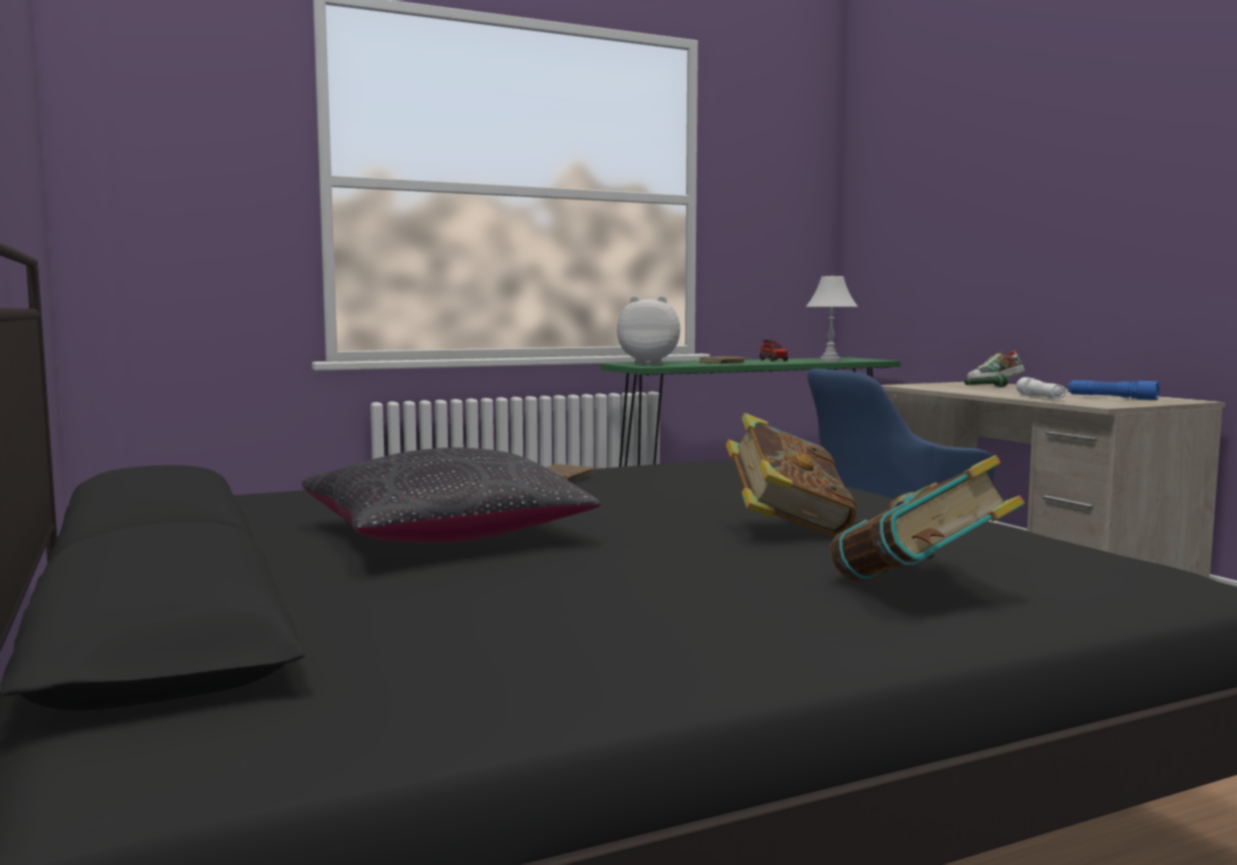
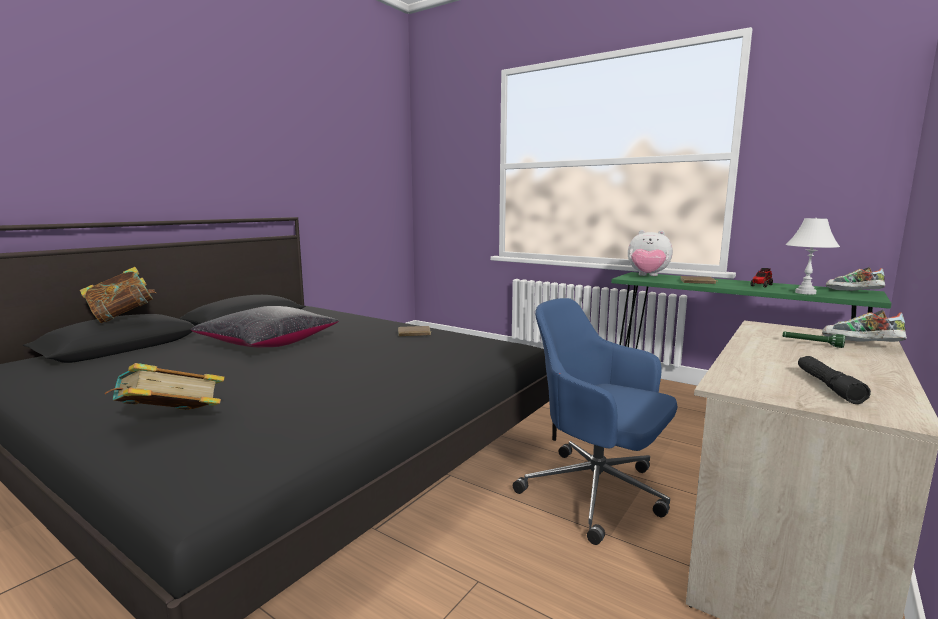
camera: 60 degrees right, 5 degrees up
plush toy [617,296,680,365] -> plush toy turned 135 degrees clockwise [628,230,673,276]
book [726,413,856,536] -> book moved to [80,267,157,323]
white flashlight [1016,377,1066,399] -> none
blue flashlight [1068,380,1160,400] -> black flashlight [798,356,871,404]
none -> shoe [826,267,885,291]

